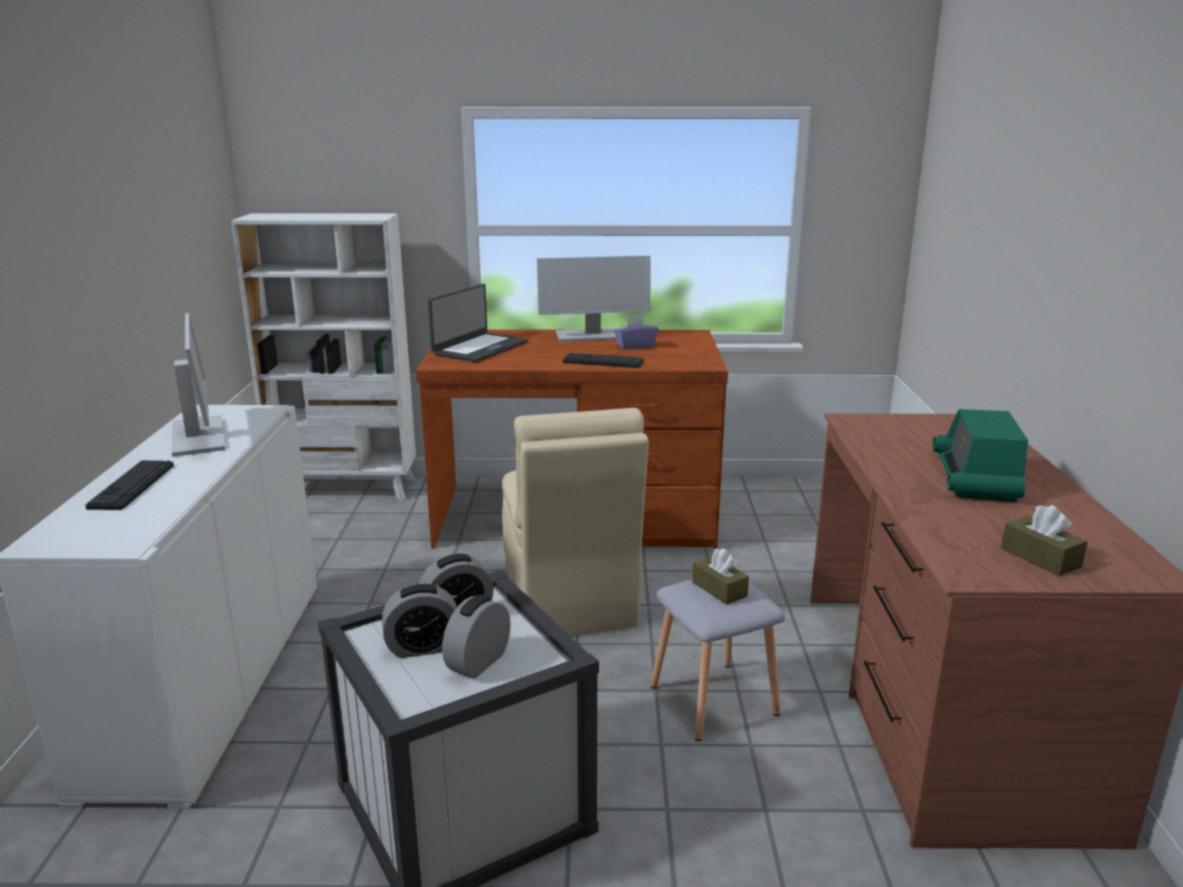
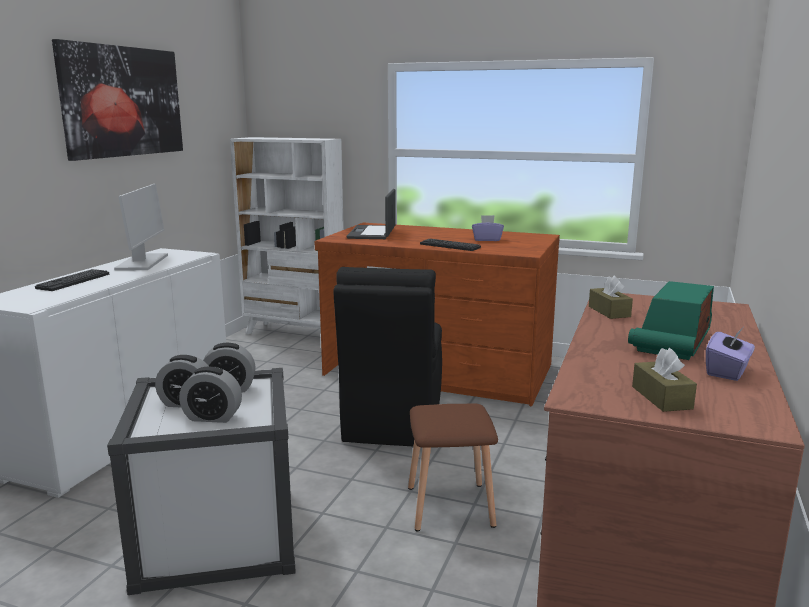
camera: 20 degrees right, 5 degrees down
laptop [428,284,528,363] -> laptop turned 135 degrees clockwise [346,189,396,239]
alarm clock [442,595,511,679] -> alarm clock turned 135 degrees counterclockwise [179,367,242,423]
beige chair [502,408,649,636] -> black chair [334,267,442,446]
monitor [537,255,651,342] -> none
grey stool [651,580,785,741] -> brown stool [408,404,498,531]
brown tissue box [692,548,749,605] -> brown tissue box moved to [589,276,633,319]
none -> picture [52,39,183,161]
none -> purple tissue box [706,328,755,381]

